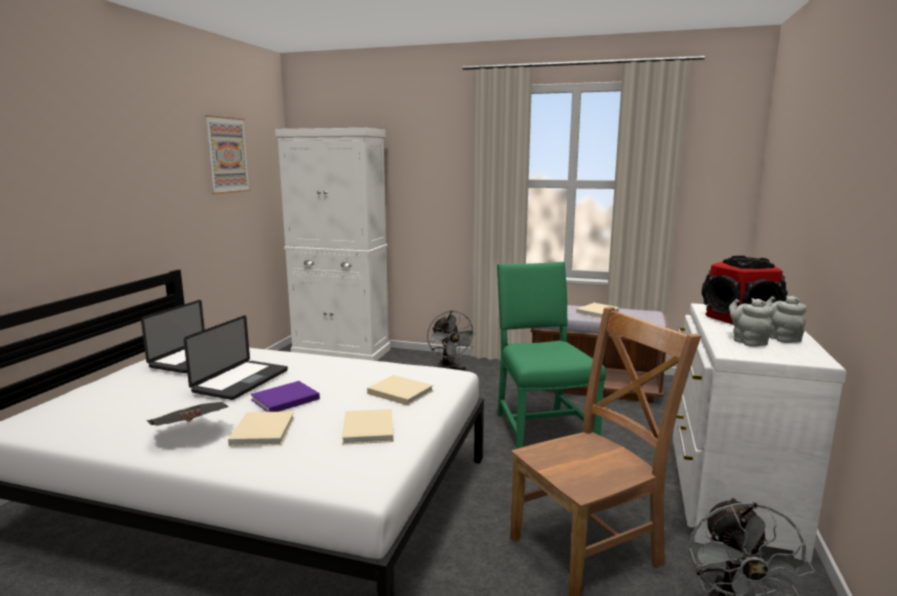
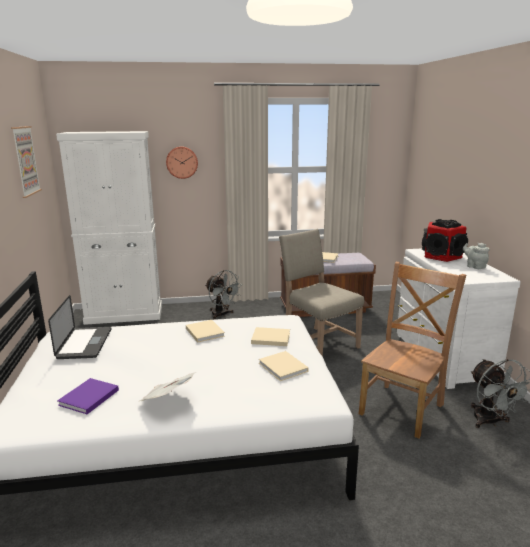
camera: 25 degrees left, 5 degrees up
laptop [184,315,288,400] -> none
beige book [228,411,294,446] -> beige book moved to [186,320,225,343]
purple book [251,381,320,412] -> purple book moved to [57,378,119,414]
green chair [497,262,606,449] -> beige chair [279,229,364,357]
grey teapot [729,298,773,347] -> none
none -> wall clock [166,146,198,179]

